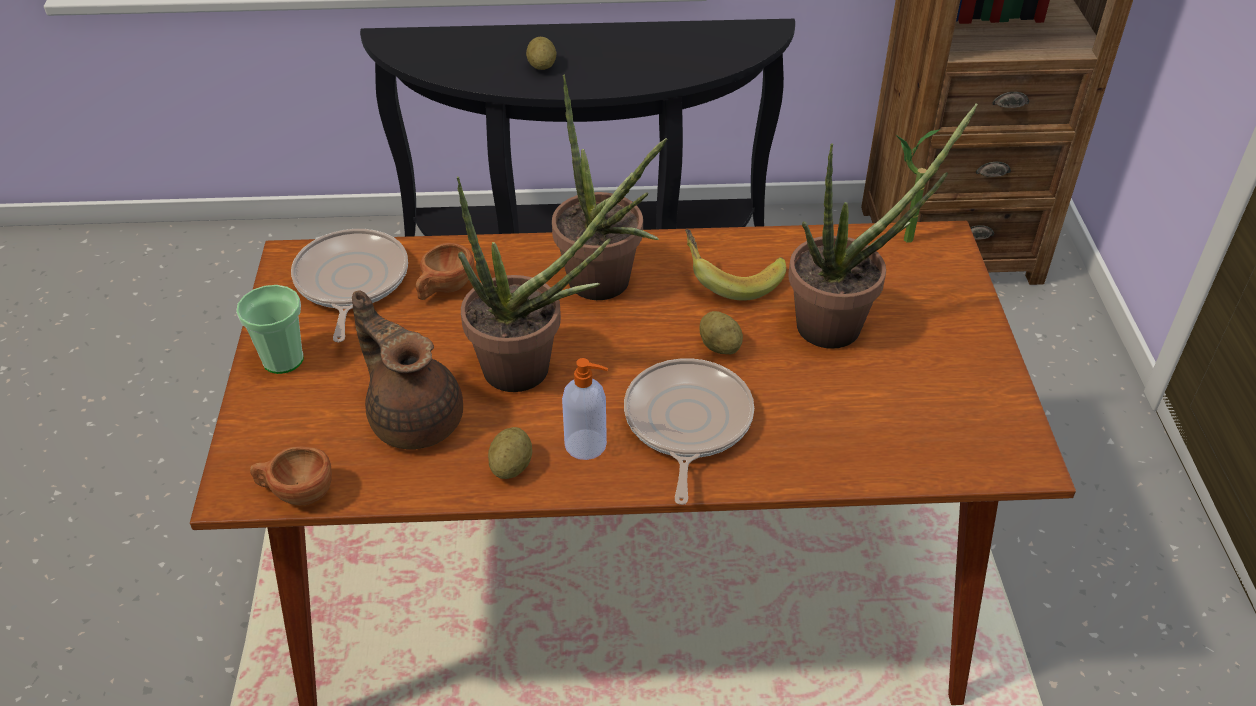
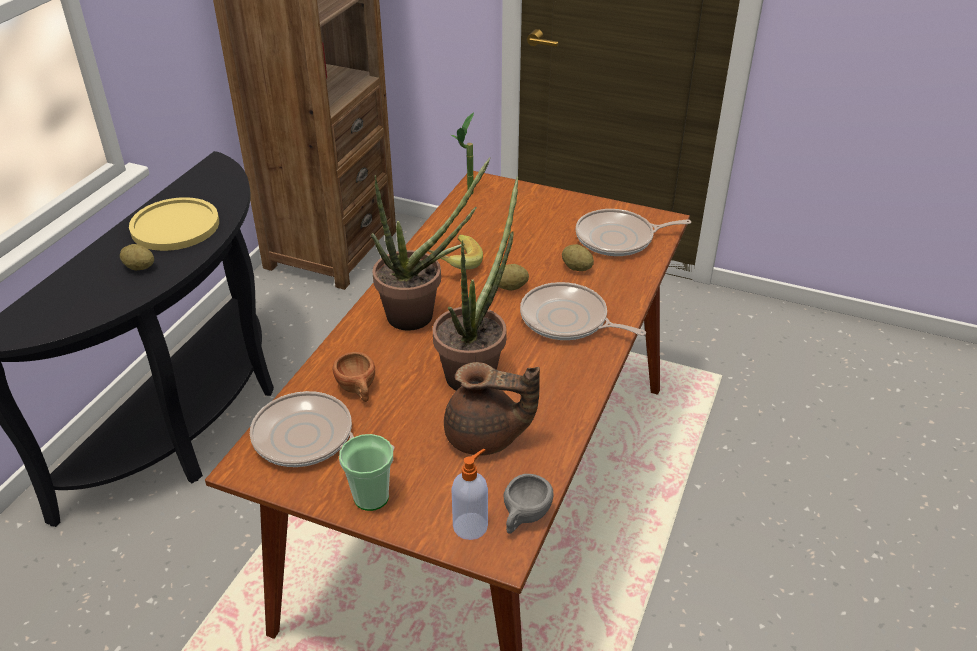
camera: 65 degrees left, 5 degrees down
brown cup [250,446,332,505] -> grey cup [503,474,554,534]
brown teapot [352,290,463,449] -> brown teapot turned 150 degrees counterclockwise [444,362,540,456]
potato [488,427,532,479] -> potato moved to [562,244,594,271]
soap dispenser [562,358,608,460] -> soap dispenser moved to [451,449,488,540]
potted plant [788,103,978,349] -> none
none -> yellow plate [129,197,219,251]
none -> frying pan [575,209,691,256]

